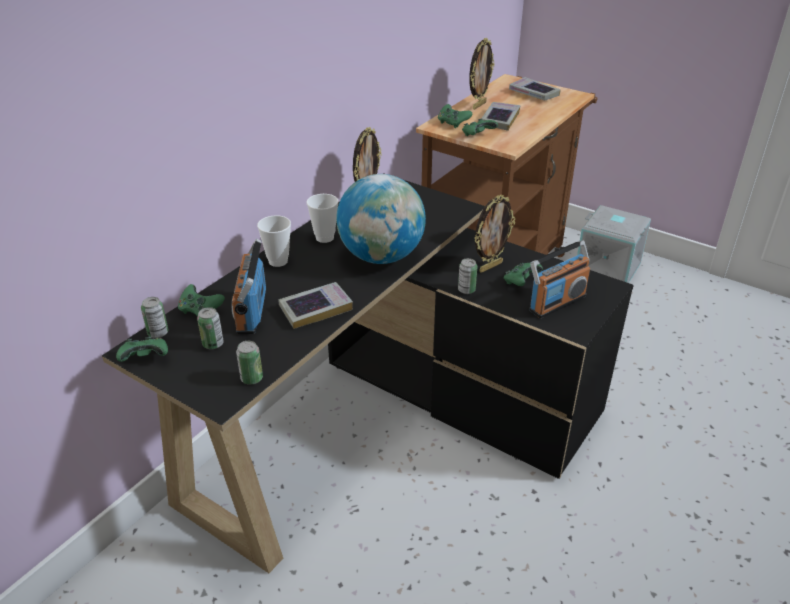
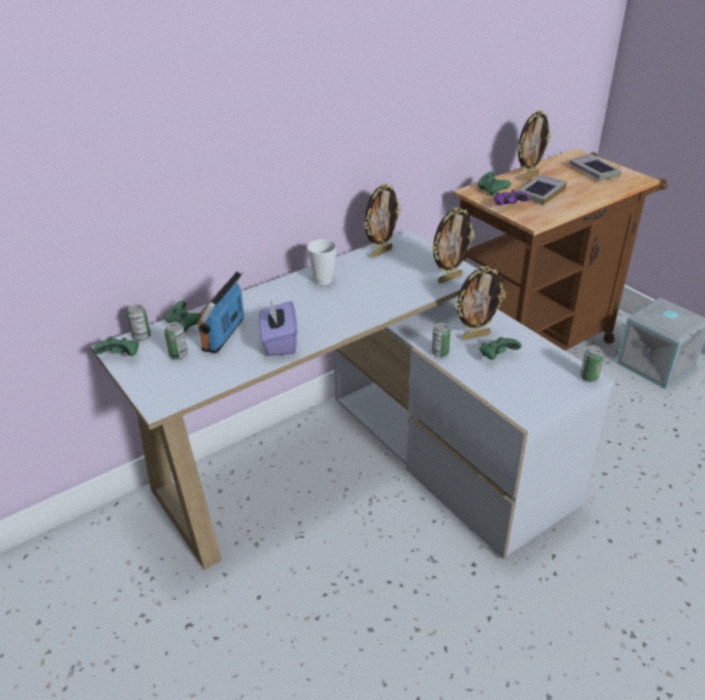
camera: 20 degrees right, 0 degrees up
black desk [102,173,634,573] -> white desk [91,230,614,570]
can [236,341,263,385] -> can moved to [580,346,604,382]
cup [257,215,291,267] -> none
book [278,282,353,329] -> purple tissue box [259,299,297,356]
globe [336,174,426,264] -> none
green game controller [462,119,498,136] -> purple game controller [494,190,530,205]
radio [529,240,590,318] -> none
none -> picture frame [432,207,475,283]

